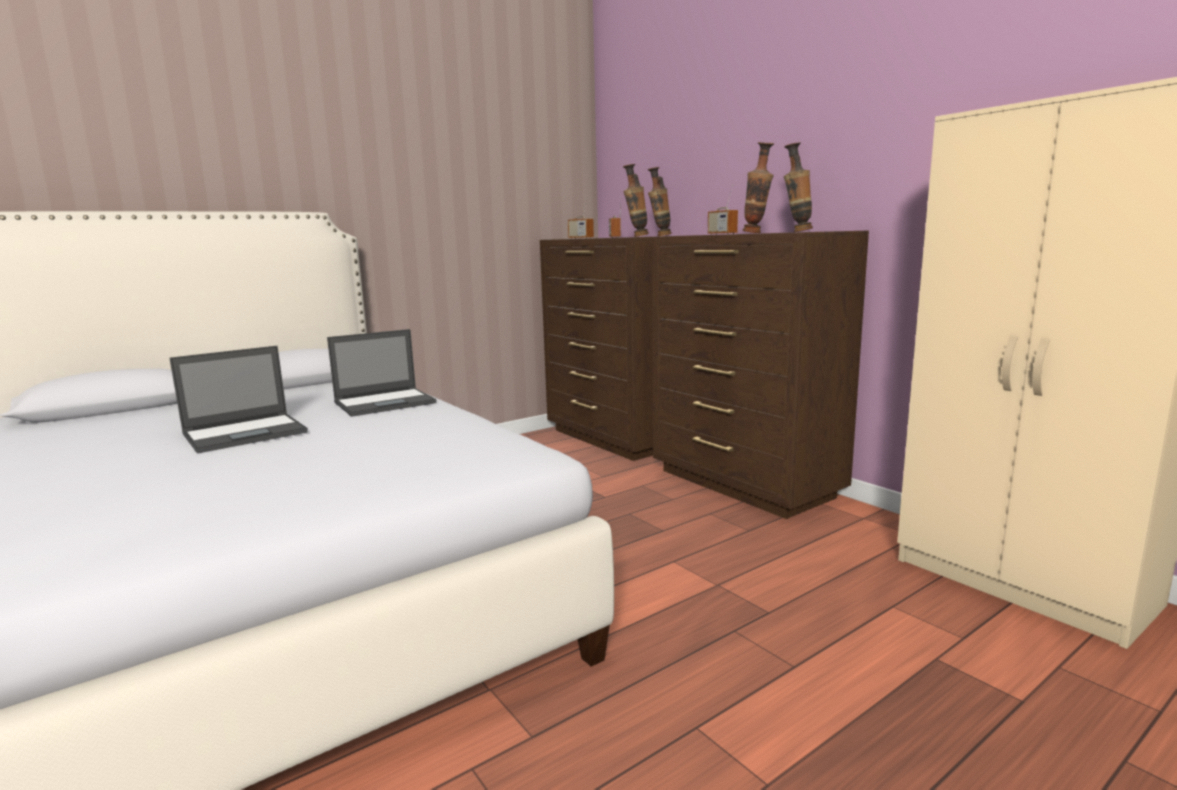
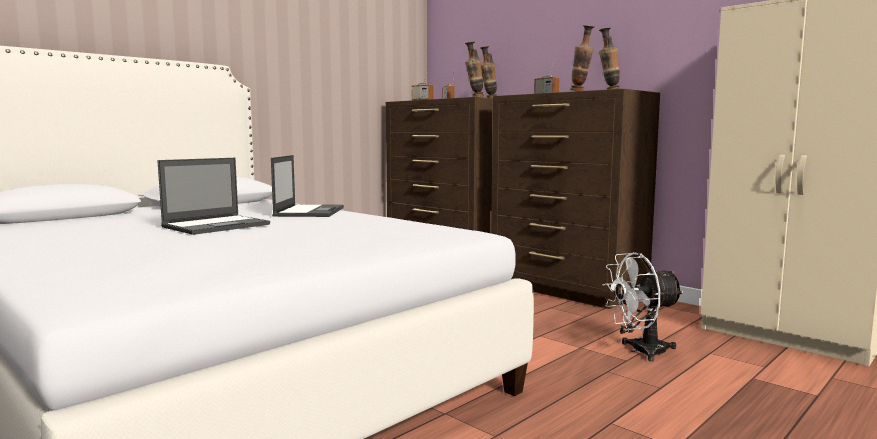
camera: 10 degrees left, 5 degrees down
laptop [327,329,437,417] -> laptop turned 45 degrees counterclockwise [271,155,344,217]
none -> white fan [603,252,684,362]

